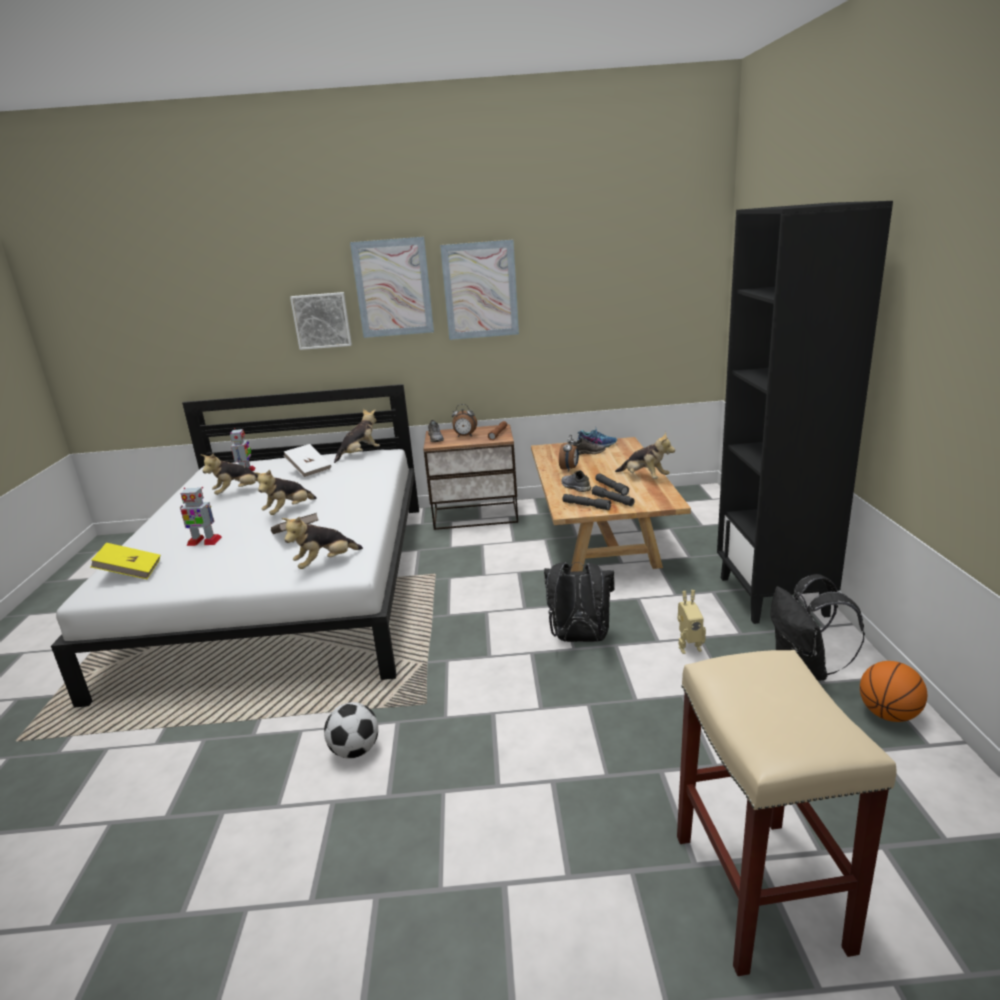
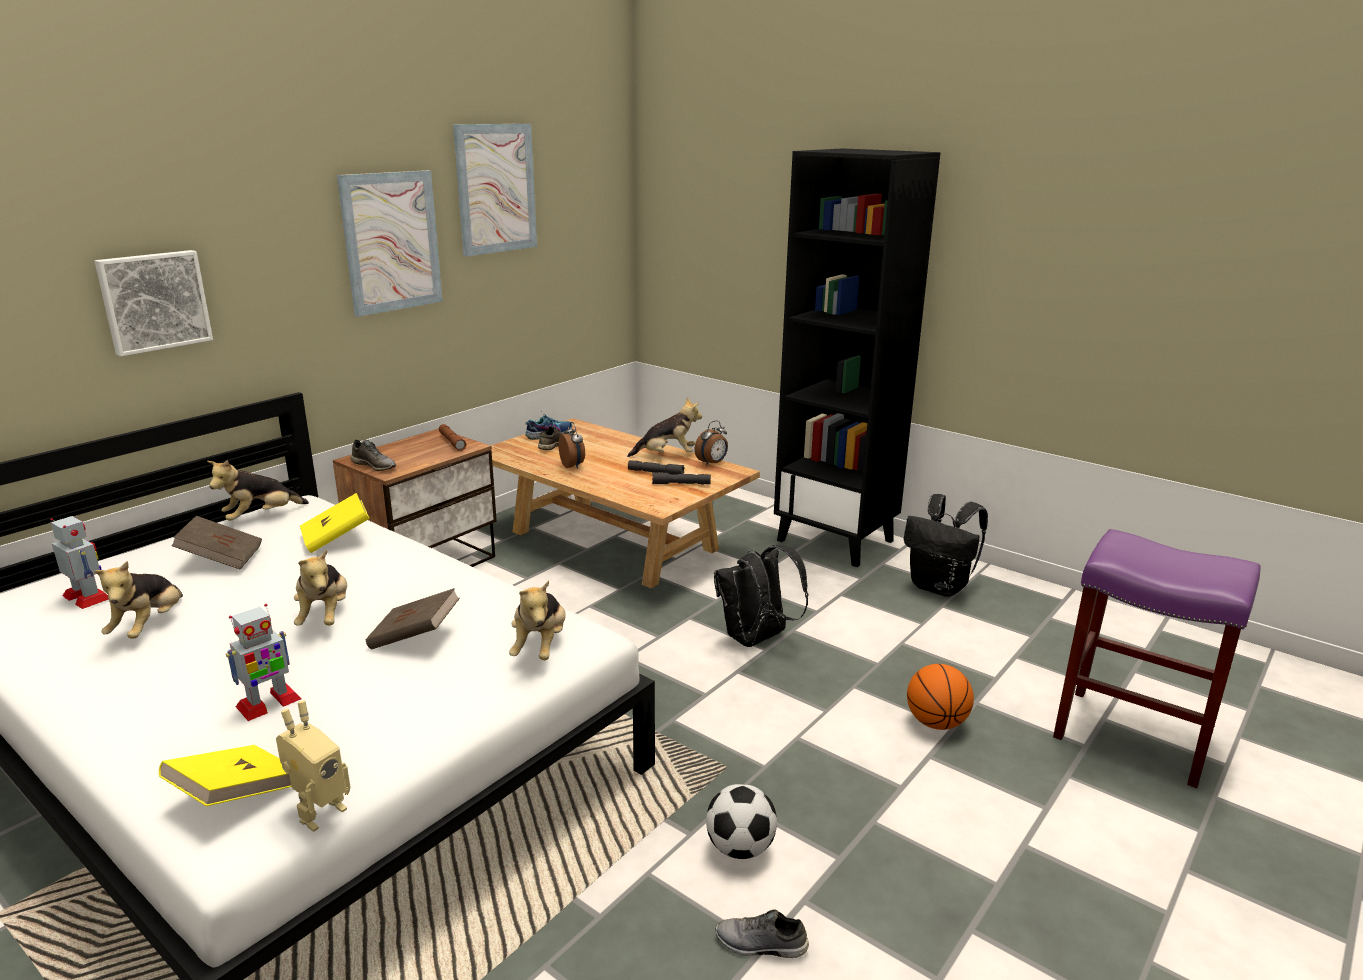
camera: 50 degrees left, 0 degrees up
white book [284,444,331,478] -> brown book [171,516,262,569]
plush toy [334,409,380,463] -> plush toy turned 135 degrees counterclockwise [207,460,309,521]
picture [350,237,434,338] -> picture moved to [453,124,537,257]
alarm clock [452,404,477,437] -> alarm clock moved to [695,420,728,466]
grey shoe [561,470,591,492] -> grey shoe moved to [716,909,809,958]
grey flashlight [563,494,611,510] -> none
beige stool [677,650,896,976] -> purple stool [1053,529,1261,788]
toy robot [678,590,706,654] -> toy robot moved to [276,701,350,832]
basketball [860,661,927,722] -> basketball moved to [907,664,974,730]
none -> yellow book [300,493,370,553]

